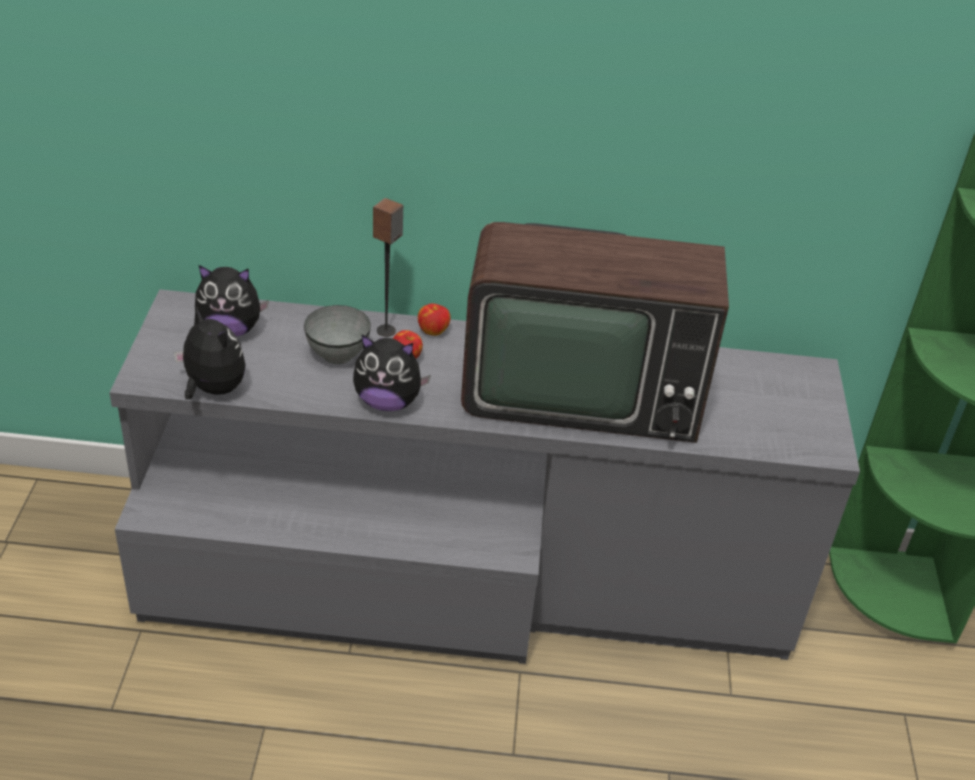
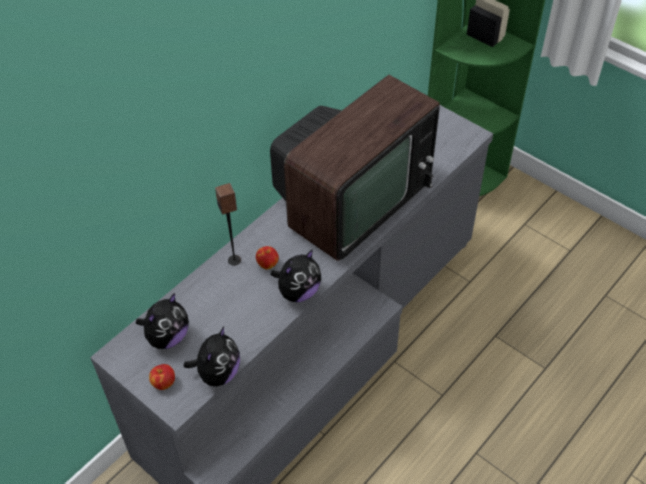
camera: 50 degrees left, 10 degrees up
plush toy [174,306,246,400] -> plush toy turned 120 degrees clockwise [184,326,240,386]
grey bowl [304,305,371,364] -> none
apple [418,304,450,336] -> apple moved to [149,364,175,390]

